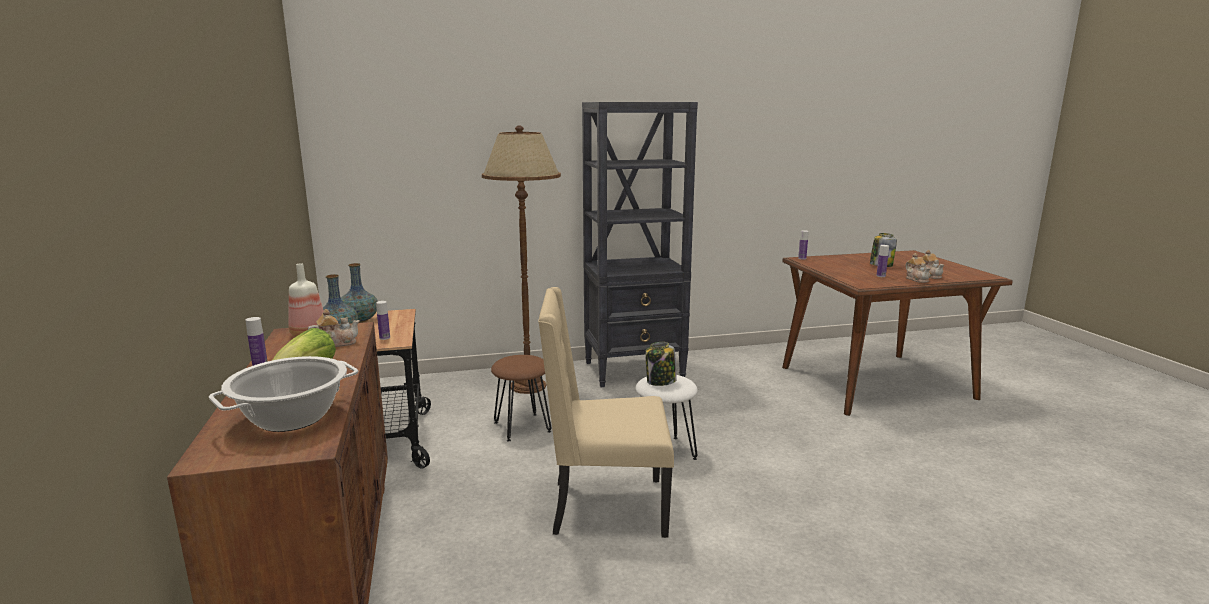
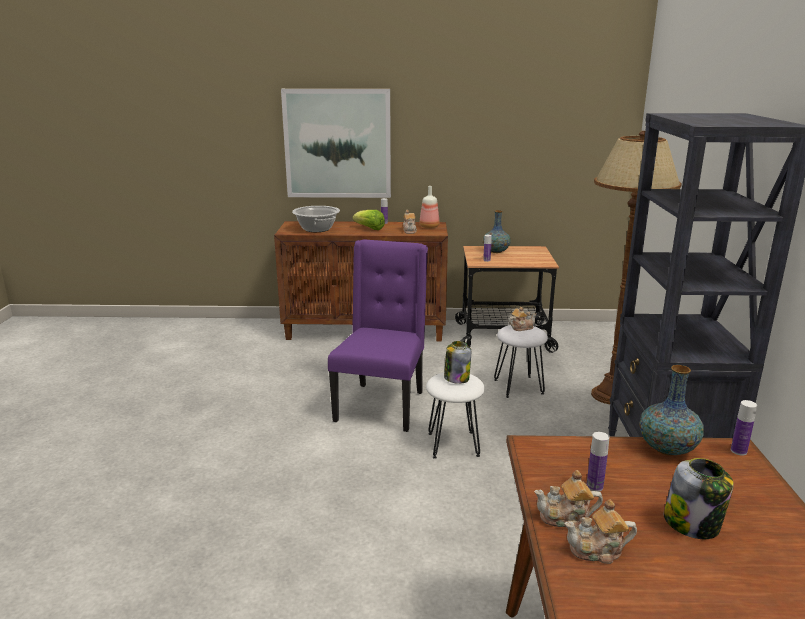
camera: 105 degrees right, 5 degrees up
vase [341,263,378,323] -> vase moved to [640,365,704,455]
brown stool [491,355,551,442] -> white stool [494,325,548,398]
beige chair [538,287,674,538] -> purple chair [328,240,428,432]
none -> picture [281,89,391,198]
none -> teapot [508,307,537,331]

